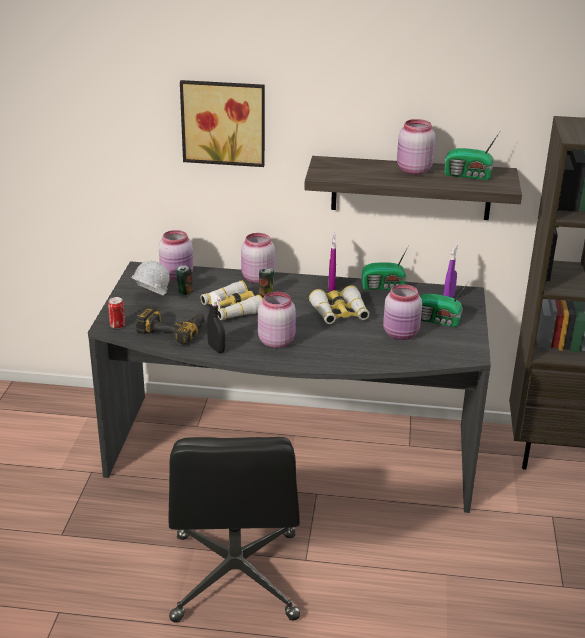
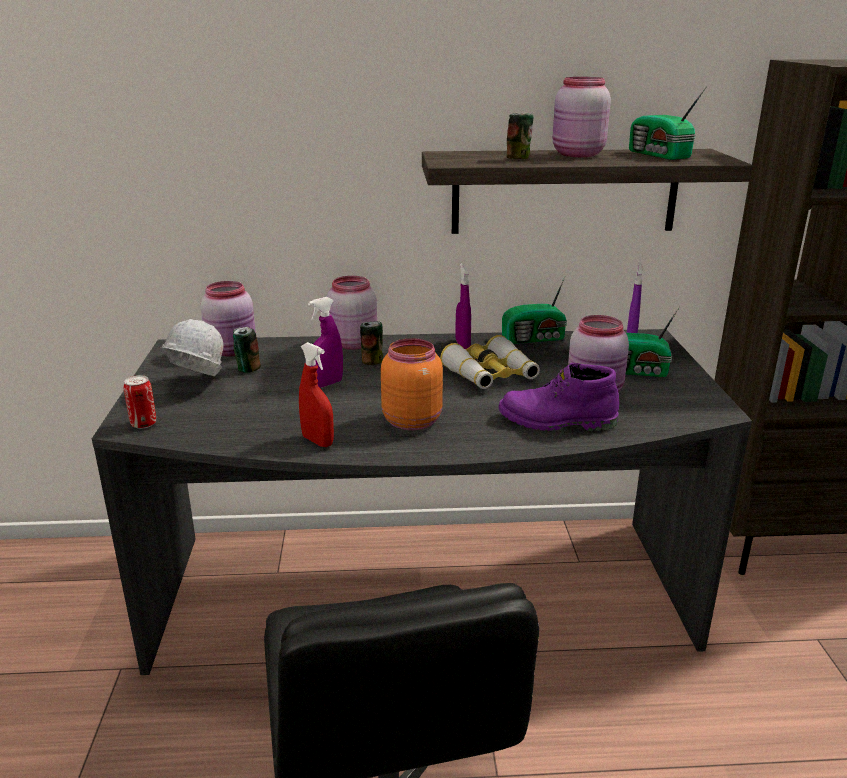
camera: 10 degrees left, 5 degrees down
power drill [136,305,205,344] -> none
picture [180,80,265,167] -> none
binoculars [201,280,263,320] -> purple spray bottle [308,297,343,388]
black spray bottle [207,292,225,353] -> red spray bottle [299,342,334,447]
pink jar [258,292,296,348] -> orange jar [381,338,443,430]
radio [444,132,500,180] -> radio turned 60 degrees clockwise [629,86,707,160]
none -> purple boot [498,363,619,431]
none -> can [507,113,533,159]

